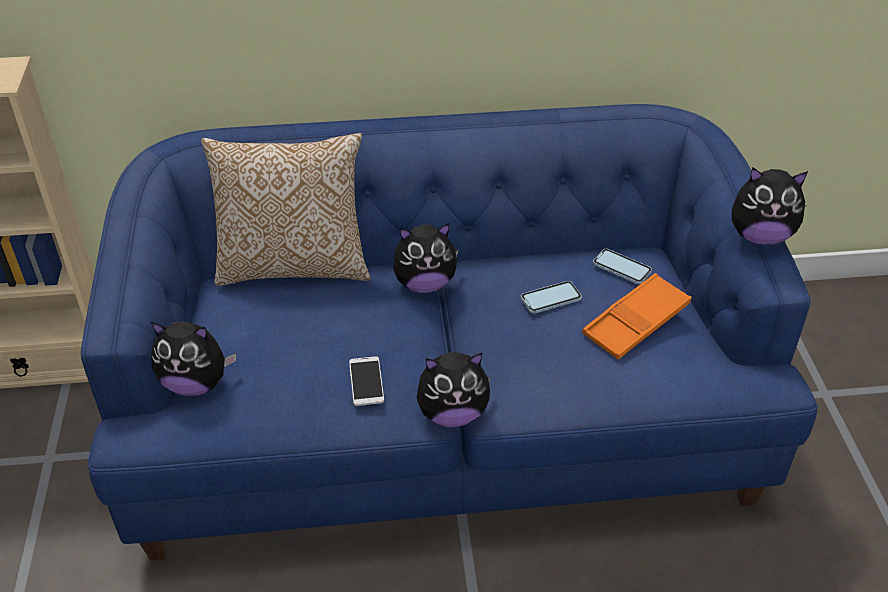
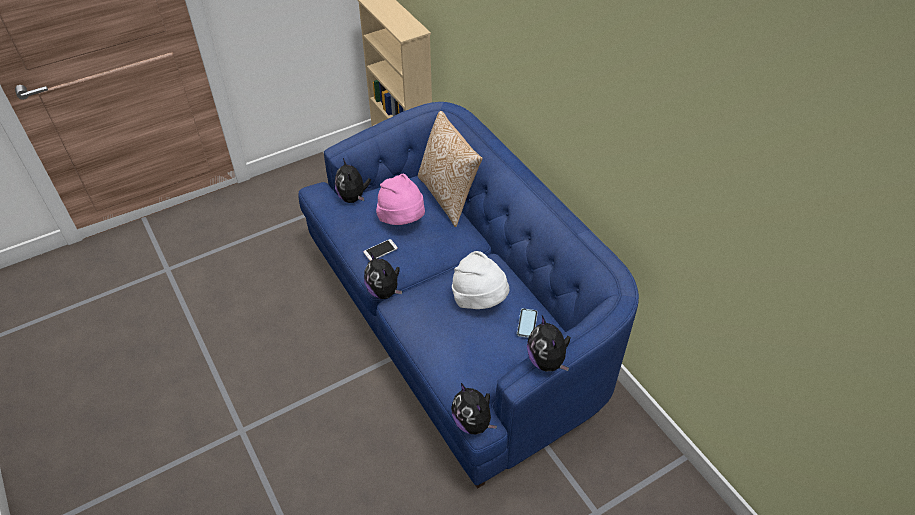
camera: 65 degrees right, 5 degrees up
plush toy [393,223,459,293] -> plush toy moved to [451,383,497,435]
phone [521,281,582,314] -> white hat [452,251,509,309]
orange tray [582,273,692,360] -> none
none -> pink hat [376,174,425,225]

